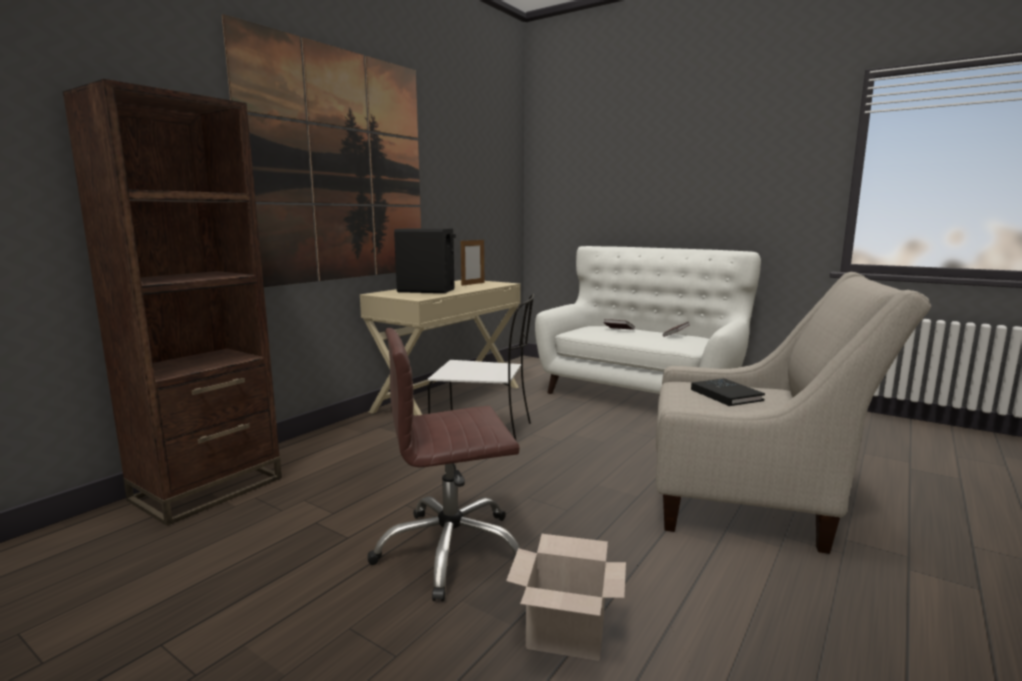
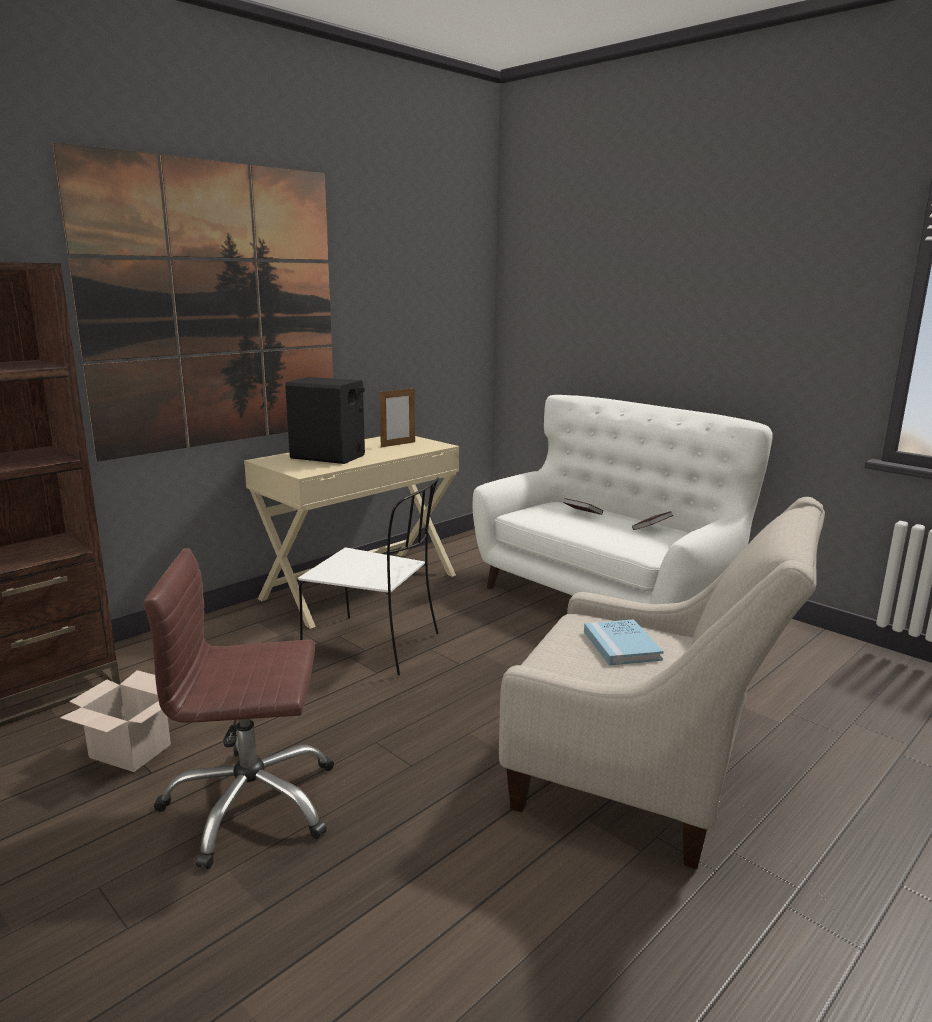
camera: 10 degrees right, 5 degrees up
cardboard box [506,534,626,661] -> cardboard box moved to [60,670,171,772]
black book [691,378,765,406] -> blue book [584,619,664,665]

